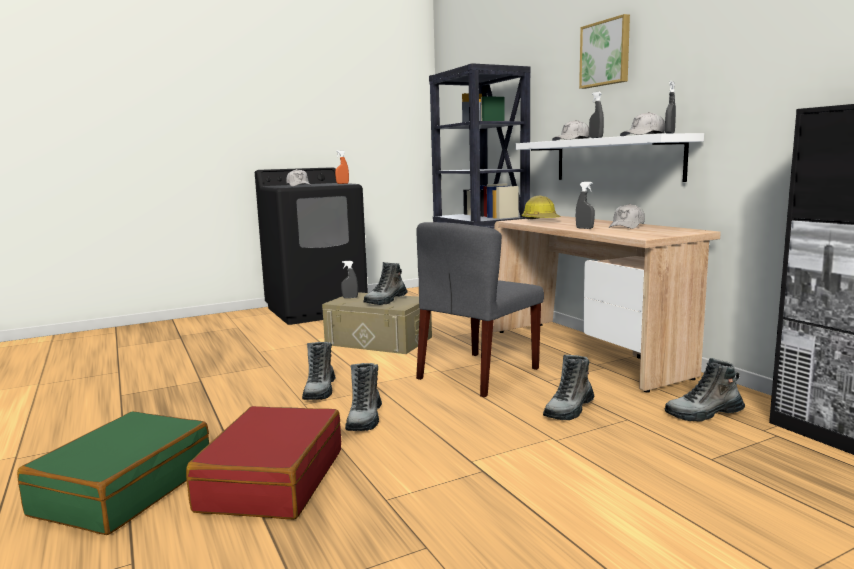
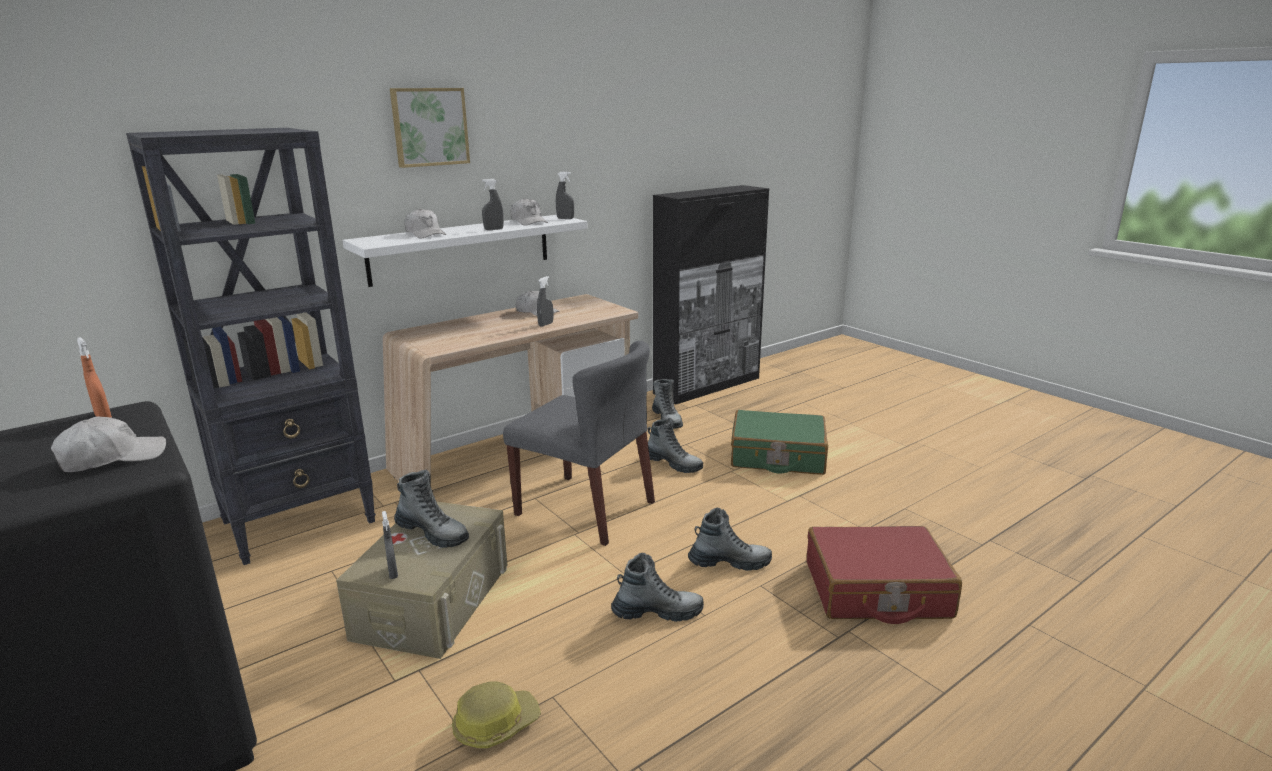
camera: 100 degrees left, 10 degrees up
green suitcase [17,411,209,535] -> green suitcase moved to [731,410,828,475]
hard hat [522,195,561,219] -> hard hat moved to [452,681,541,748]

